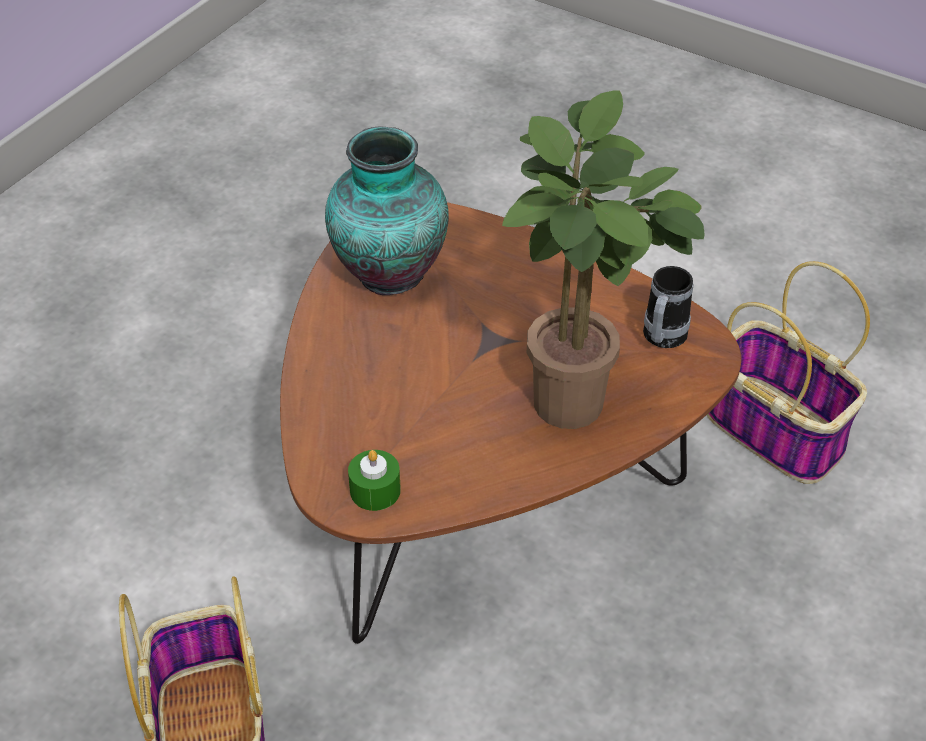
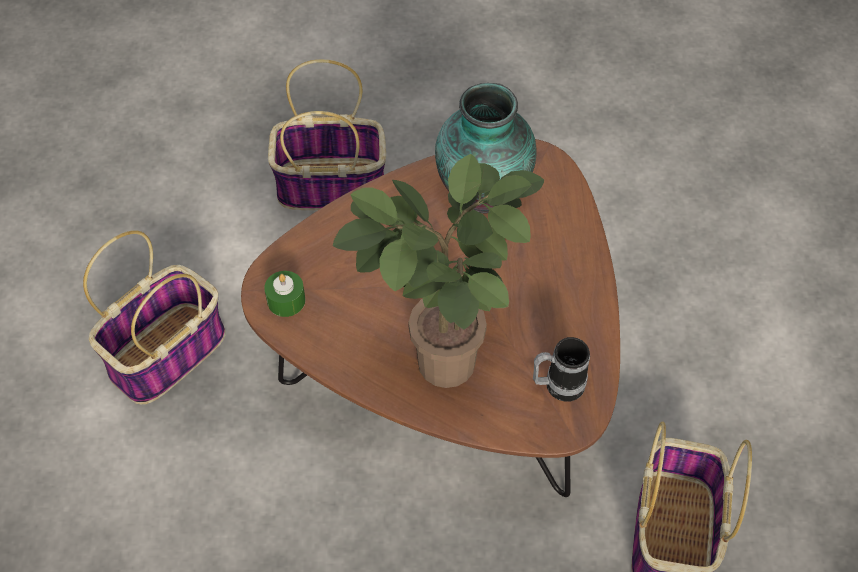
camera: 55 degrees right, 10 degrees up
none -> basket [268,59,386,210]

